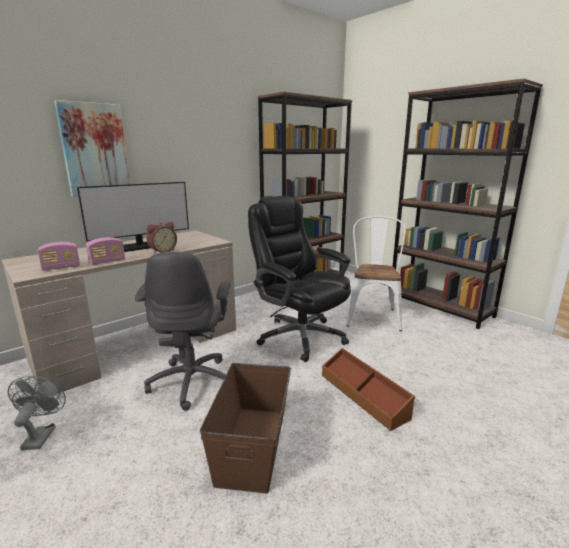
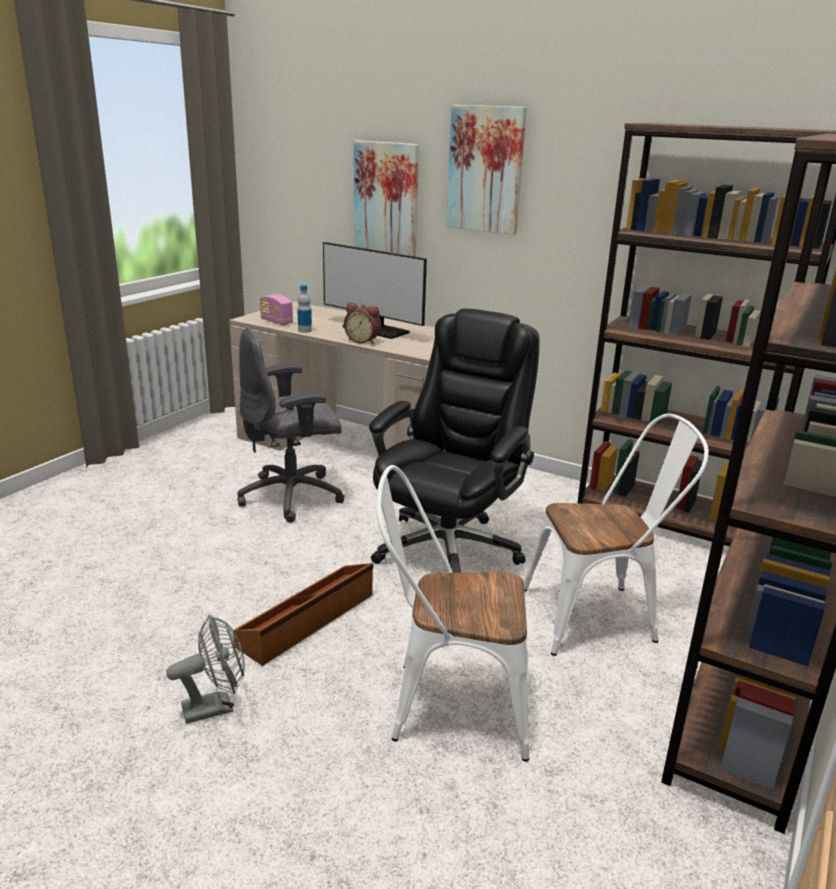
camera: 70 degrees right, 5 degrees up
grey fan [8,376,66,450] -> grey fan moved to [166,615,245,724]
radio [86,237,125,265] -> bottle [297,285,312,333]
brown storage box [200,363,291,494] -> none
none -> white chair [376,465,529,762]
none -> picture [446,105,527,235]

